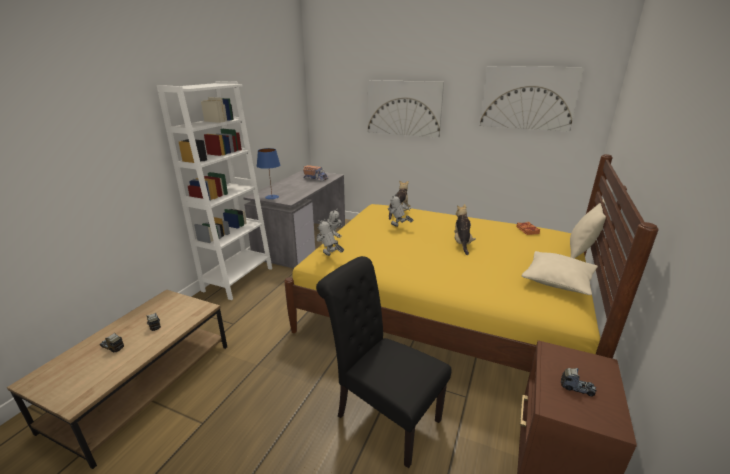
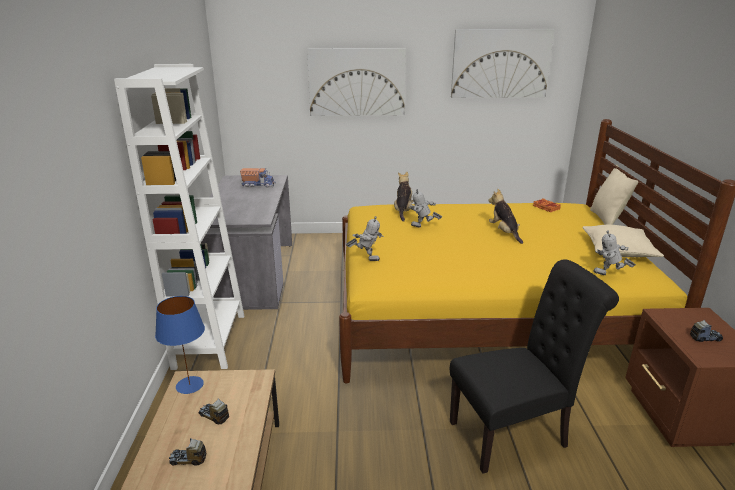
camera: 25 degrees left, 0 degrees up
blue table lamp [257,148,280,199] -> blue table lamp moved to [155,296,205,394]
toy robot [316,219,344,256] -> toy robot moved to [593,230,636,275]
black chair [316,256,452,468] -> black chair turned 150 degrees clockwise [450,260,619,474]

